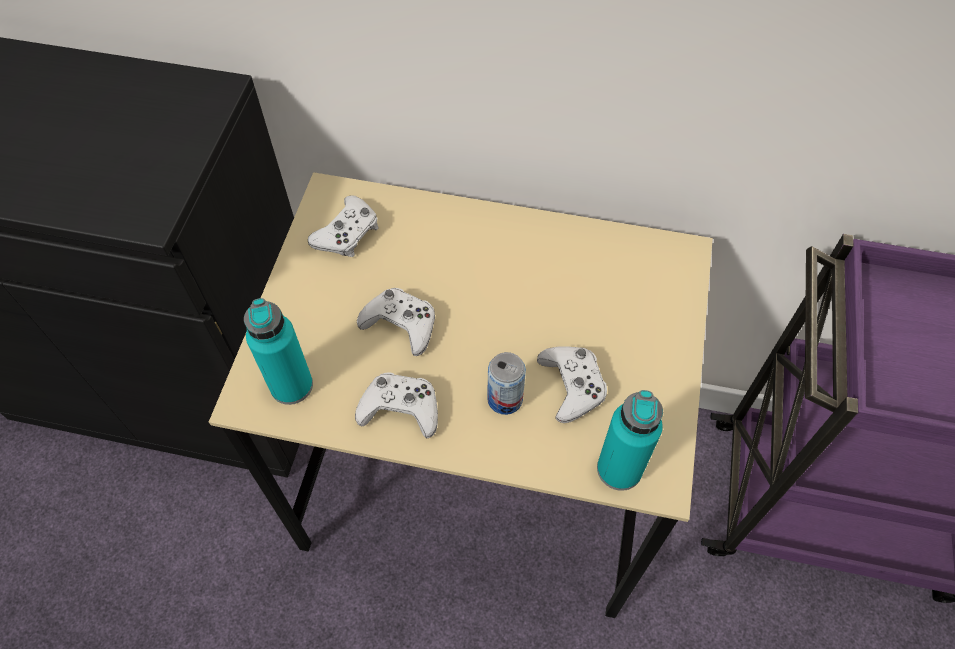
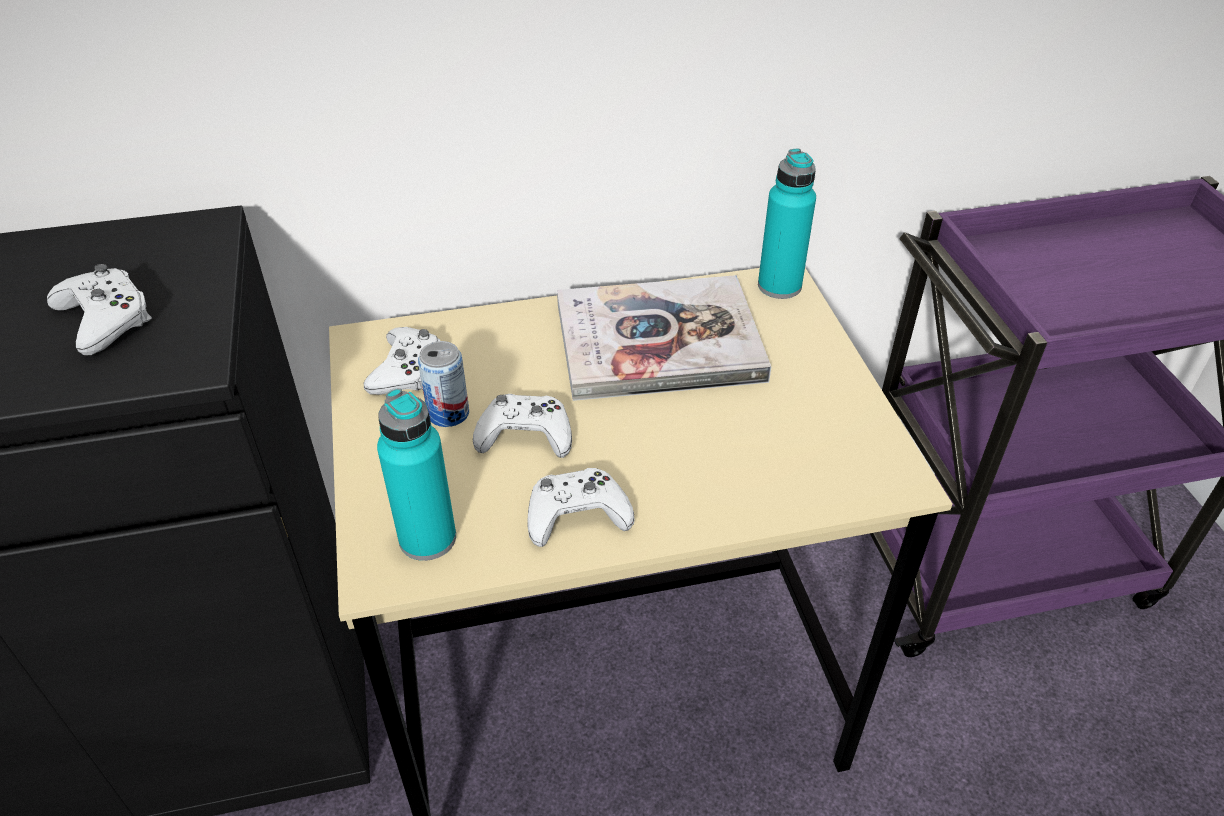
camera: 25 degrees left, 15 degrees down
can [487,352,526,415] -> can moved to [418,341,469,427]
white game controller [537,346,607,423] -> white game controller moved to [47,264,152,355]
turquoise bottle [597,390,663,491] -> turquoise bottle moved to [758,149,816,299]
none -> book [557,275,771,401]

